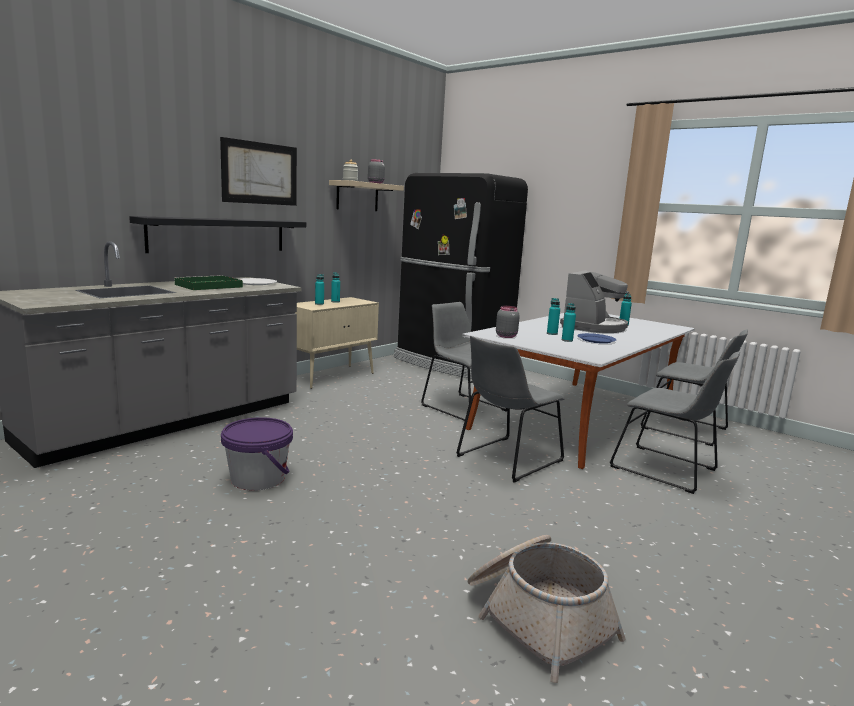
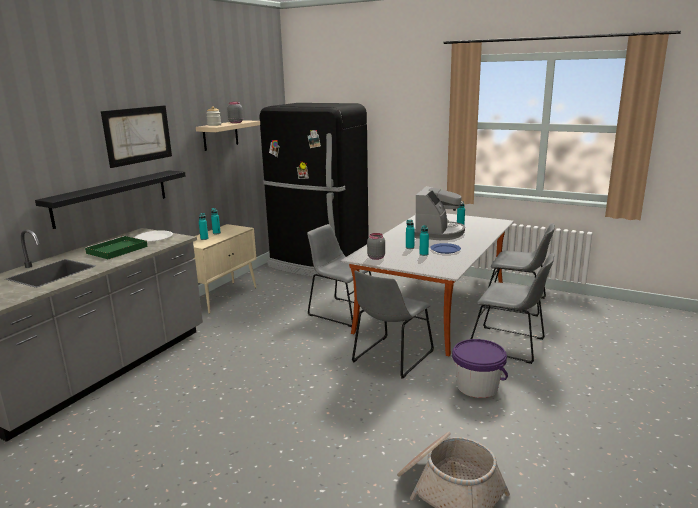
camera: 10 degrees left, 5 degrees up
purple bucket [221,417,293,491] -> purple bucket moved to [452,339,508,398]

